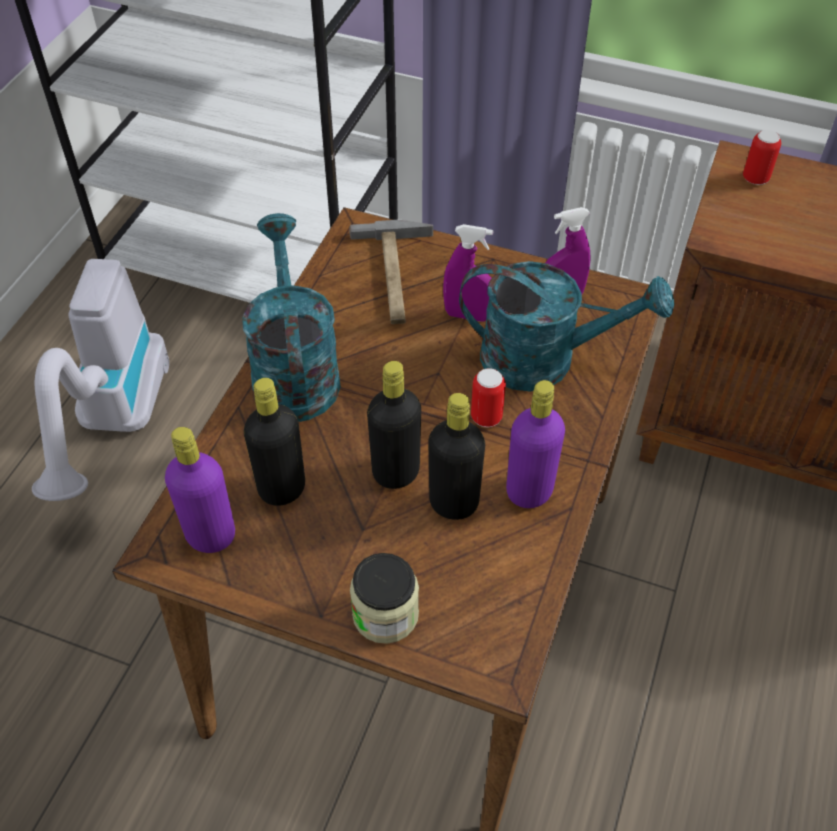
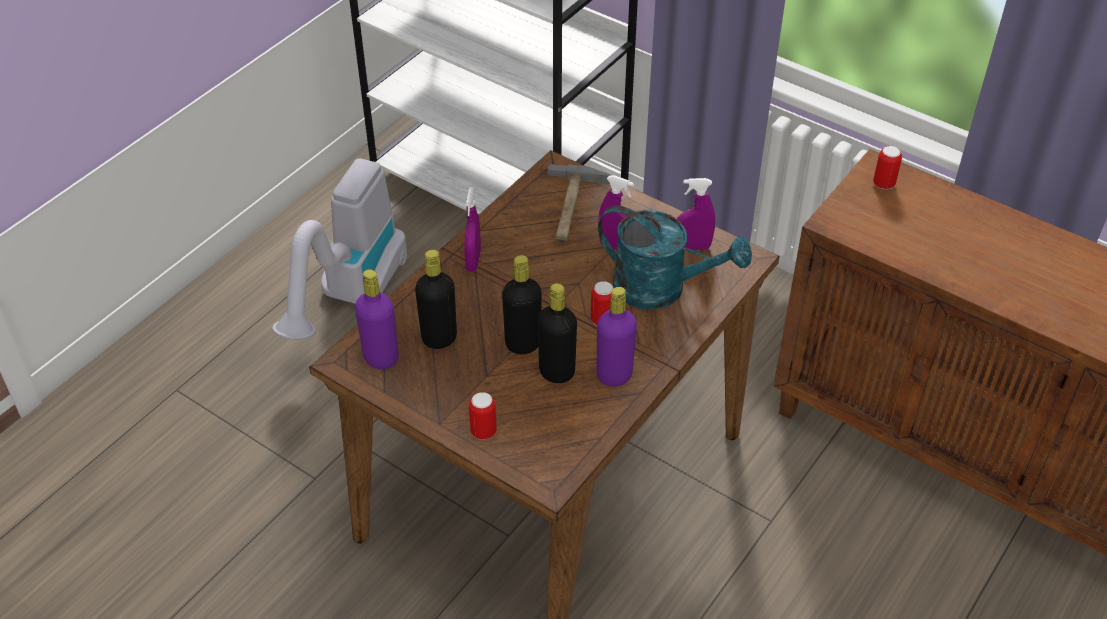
camera: 15 degrees right, 5 degrees down
turquoise watering can [242,213,341,422] -> purple spray bottle [464,187,481,272]
jar [350,553,419,644] -> can [469,392,497,440]

